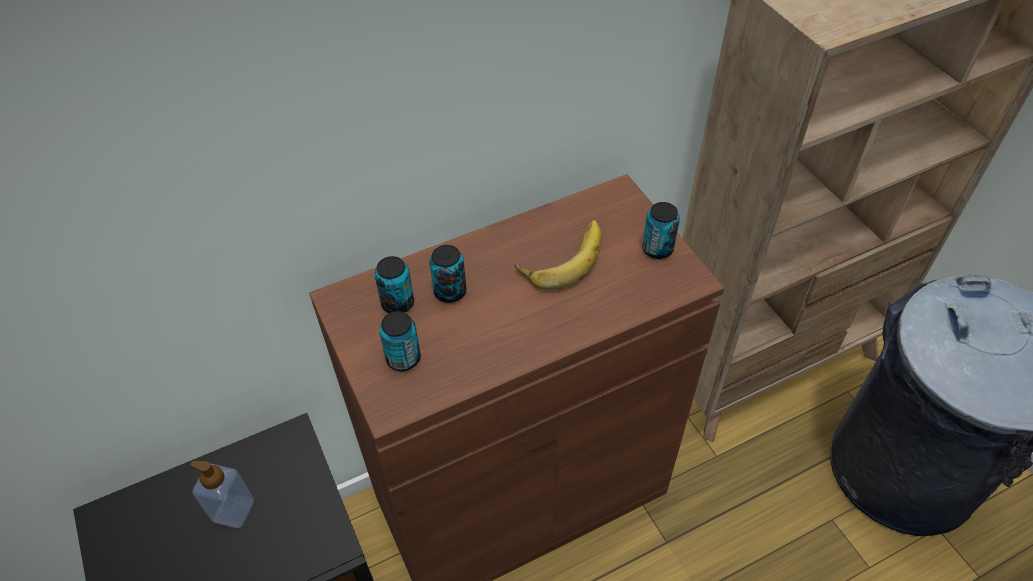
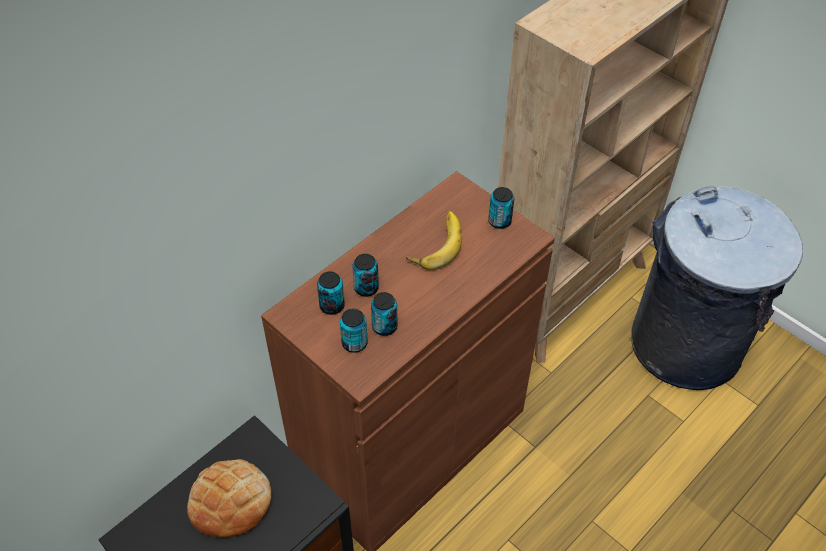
camera: 20 degrees left, 0 degrees up
soap dispenser [190,461,254,528] -> bread [187,459,271,538]
none -> can [371,292,397,336]

